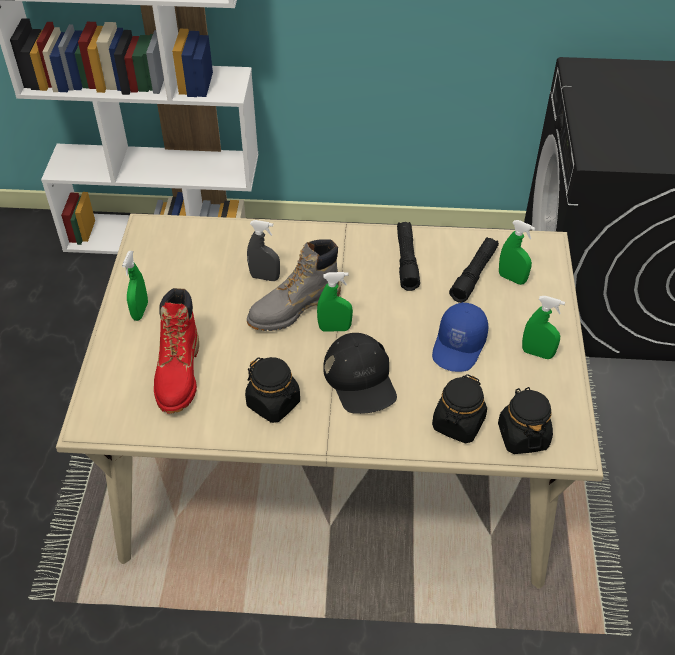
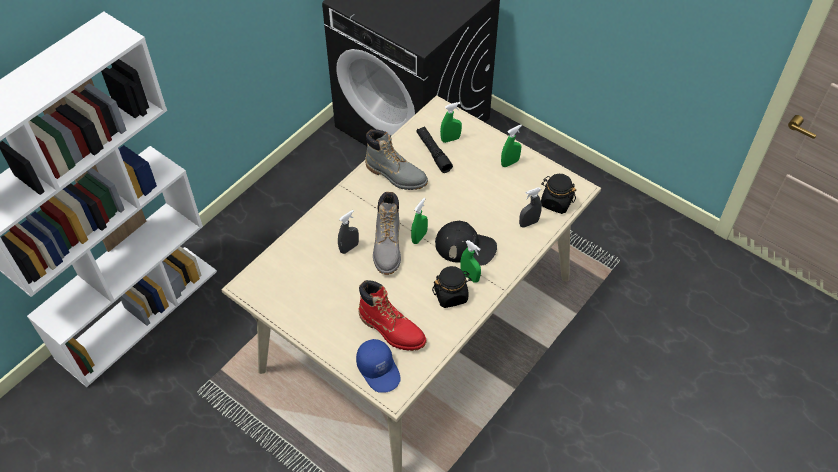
camera: 55 degrees left, 5 degrees up
green spray bottle [122,251,148,321] -> green spray bottle moved to [460,240,481,283]
black flashlight [397,222,420,291] -> grey boot [365,129,428,190]
blue cap [432,302,488,372] -> blue cap moved to [356,339,401,393]
black jar [432,374,487,443] -> grey spray bottle [519,187,542,228]

